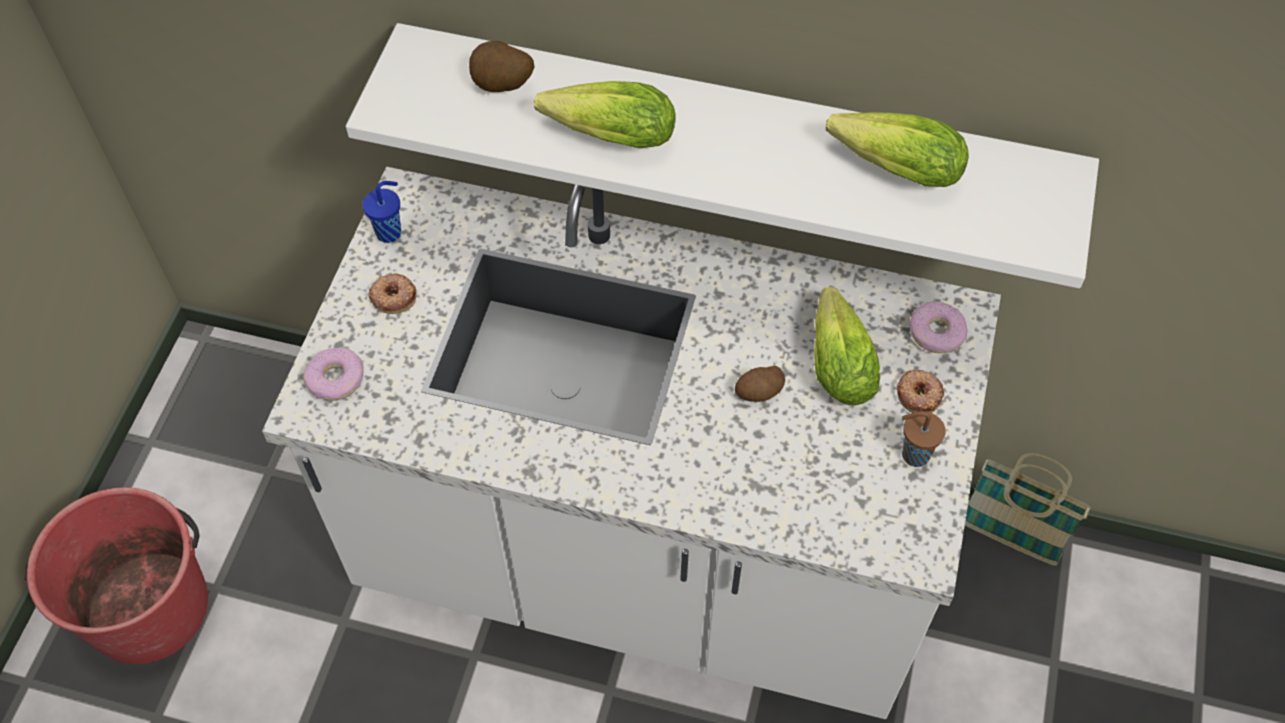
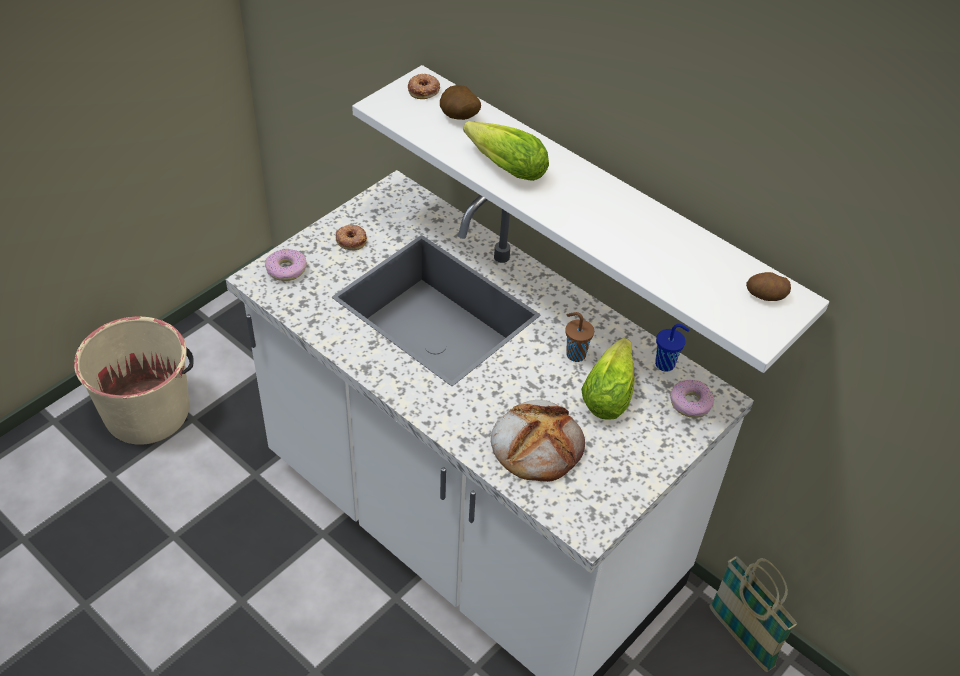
camera: 25 degrees right, 10 degrees down
red bucket [24,487,208,664] -> beige bucket [74,316,194,445]
blue cup [362,181,401,243] -> blue cup moved to [655,324,689,372]
potato [735,366,785,402] -> potato moved to [746,272,791,301]
lettuce [826,112,969,187] -> none
donut [897,370,944,413] -> donut moved to [408,74,440,99]
brown cup [902,411,946,467] -> brown cup moved to [565,312,594,362]
none -> bread [491,400,585,482]

